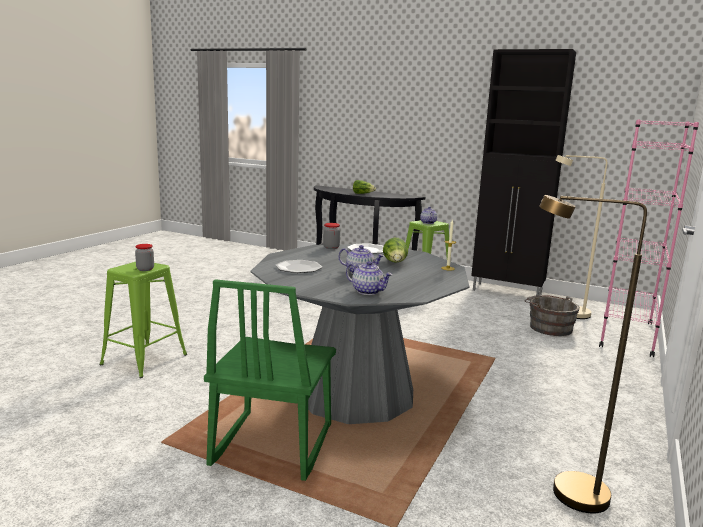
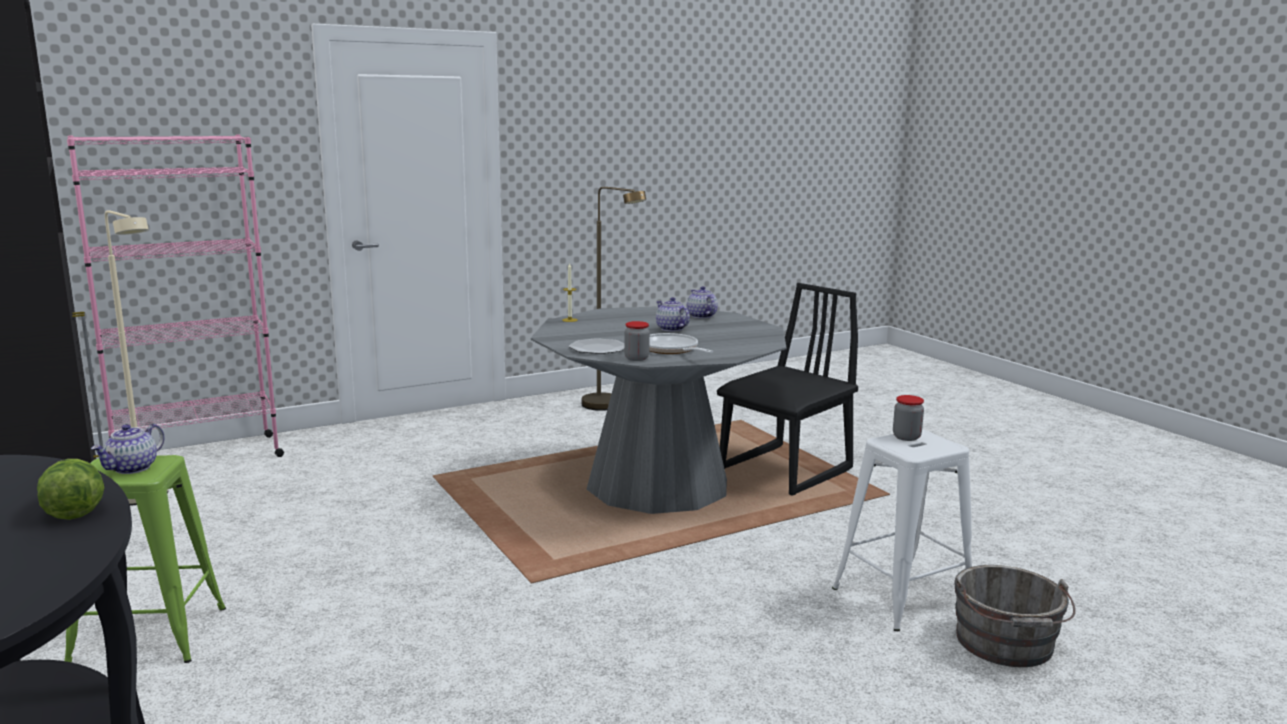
camera: 145 degrees left, 0 degrees up
green stool [100,262,187,378] -> white stool [832,430,972,631]
green chair [204,279,336,481] -> black chair [717,283,858,496]
plate [275,260,322,273] -> none
lettuce [383,238,408,263] -> none
grey bucket [525,295,580,336] -> grey bucket moved to [955,565,1076,667]
none -> frying pan [649,333,713,354]

